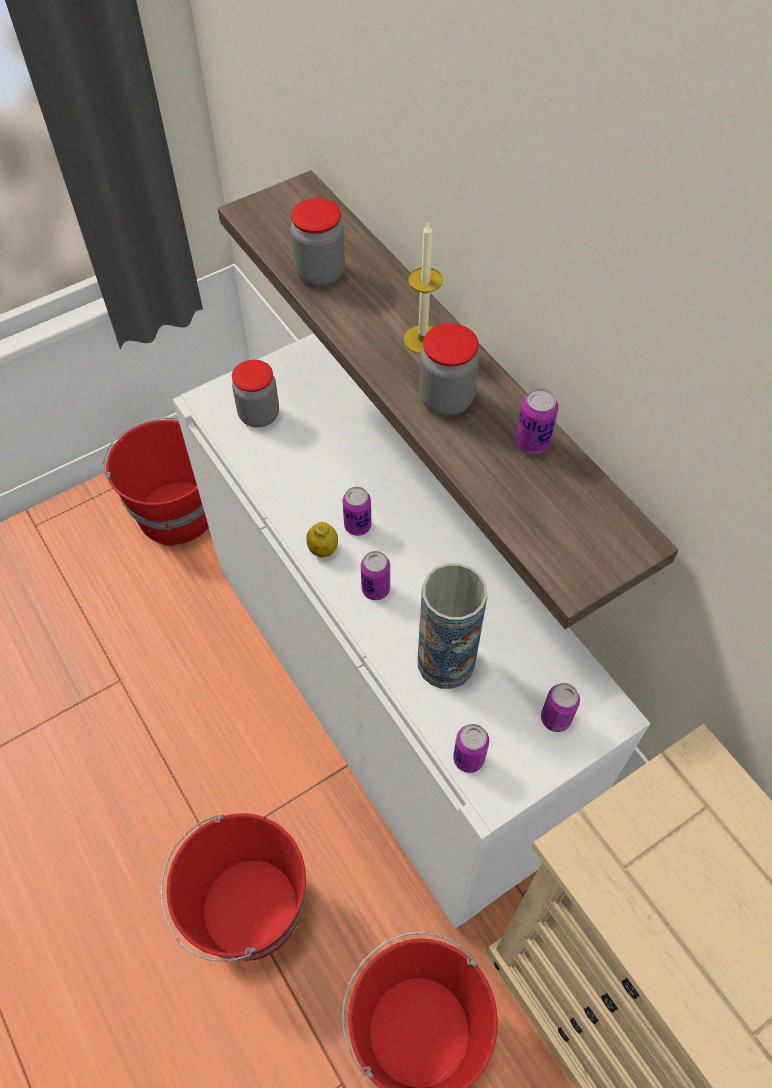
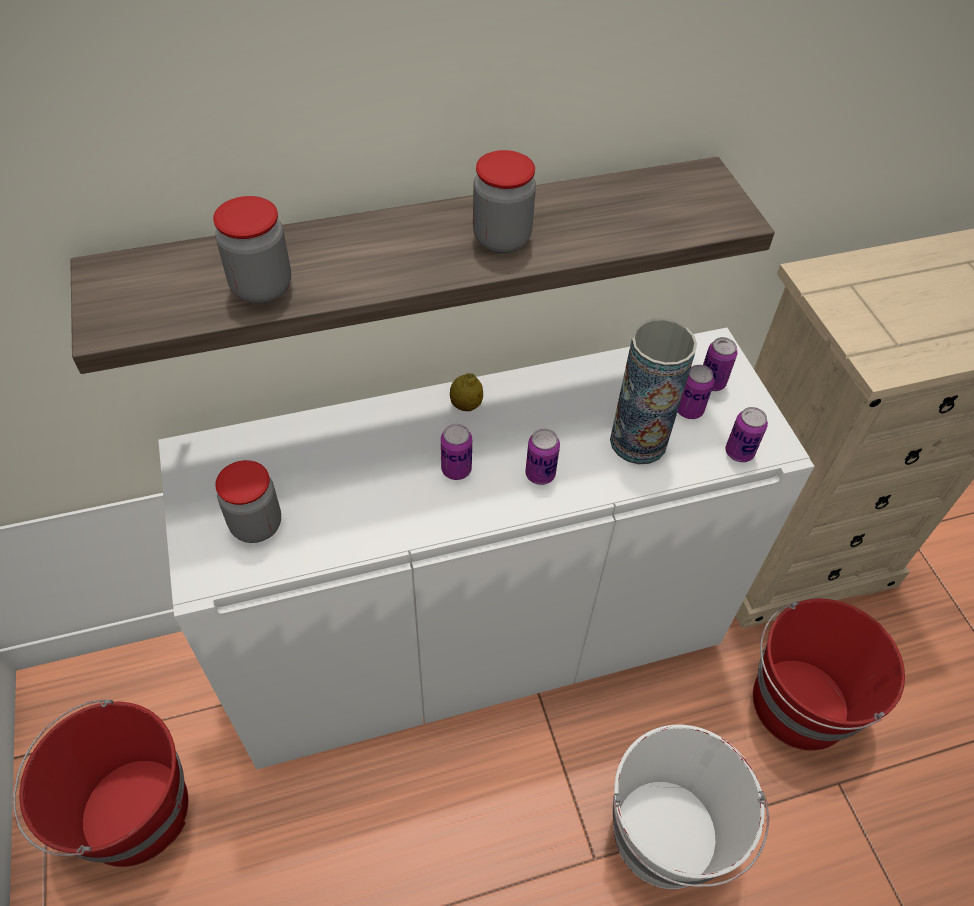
camera: 75 degrees left, 5 degrees down
red bucket [160,813,306,962] -> white bucket [613,725,769,889]
lemon [307,522,338,557] -> lemon moved to [450,373,483,411]
candle [404,223,443,354] -> none
can [516,388,558,454] -> can moved to [678,365,714,419]

